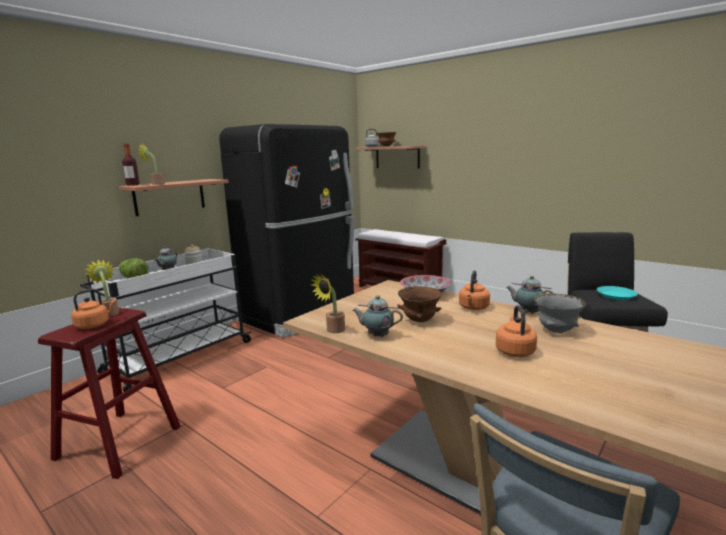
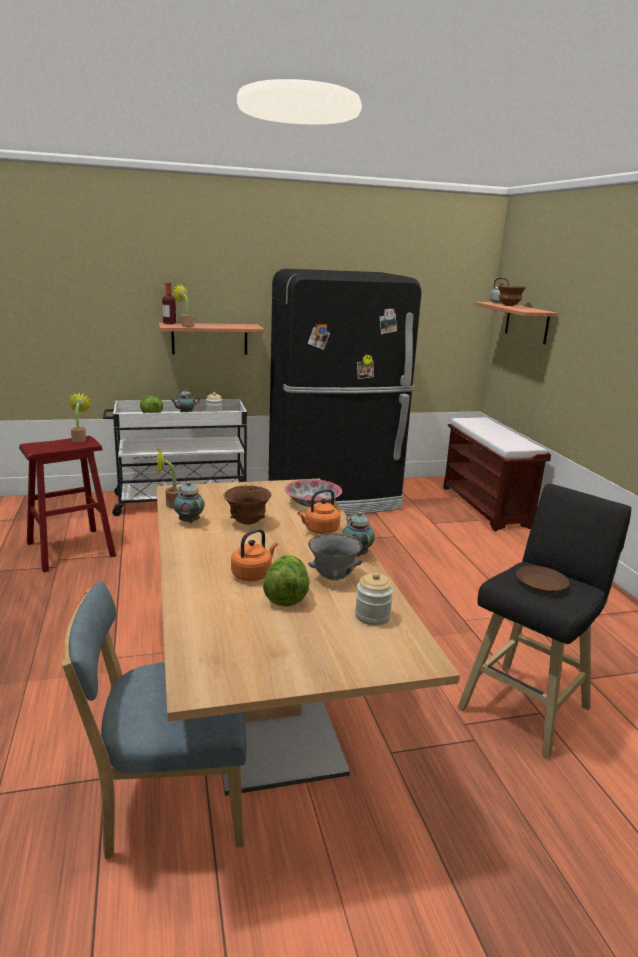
camera: 35 degrees right, 5 degrees up
orange kettle [71,289,116,329] -> none
turquoise plate [597,286,638,300] -> brown plate [516,566,569,593]
none -> lettuce [263,555,309,606]
none -> jar [355,572,393,625]

